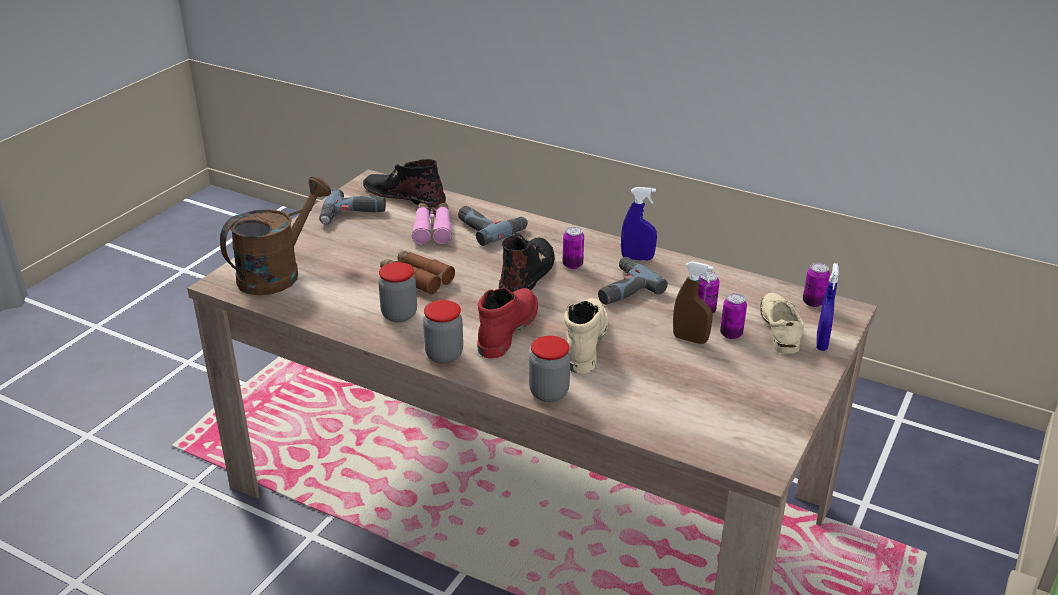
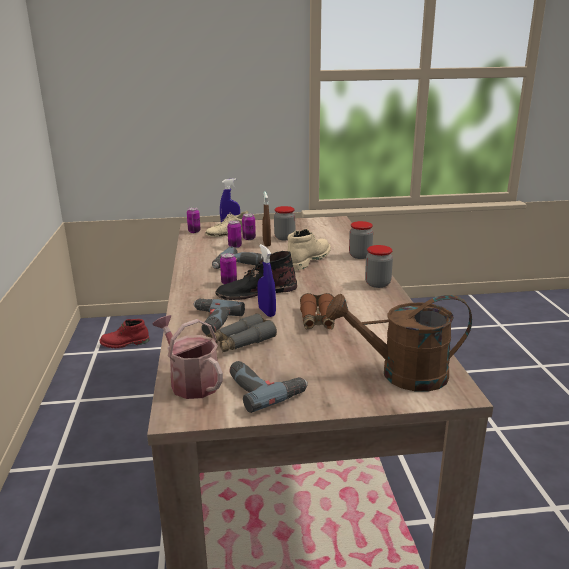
camera: 125 degrees left, 10 degrees down
black boot [363,159,446,208] -> watering can [152,315,223,399]
jar [378,262,417,322] -> jar moved to [274,206,295,240]
pink binoculars [412,203,452,245] -> grey binoculars [206,313,277,353]
red boot [477,288,538,359] -> red boot moved to [99,319,149,348]
beige boot [564,298,608,374] -> beige boot turned 150 degrees clockwise [287,229,331,271]
blue spray bottle [621,187,657,261] -> blue spray bottle moved to [257,244,276,317]

